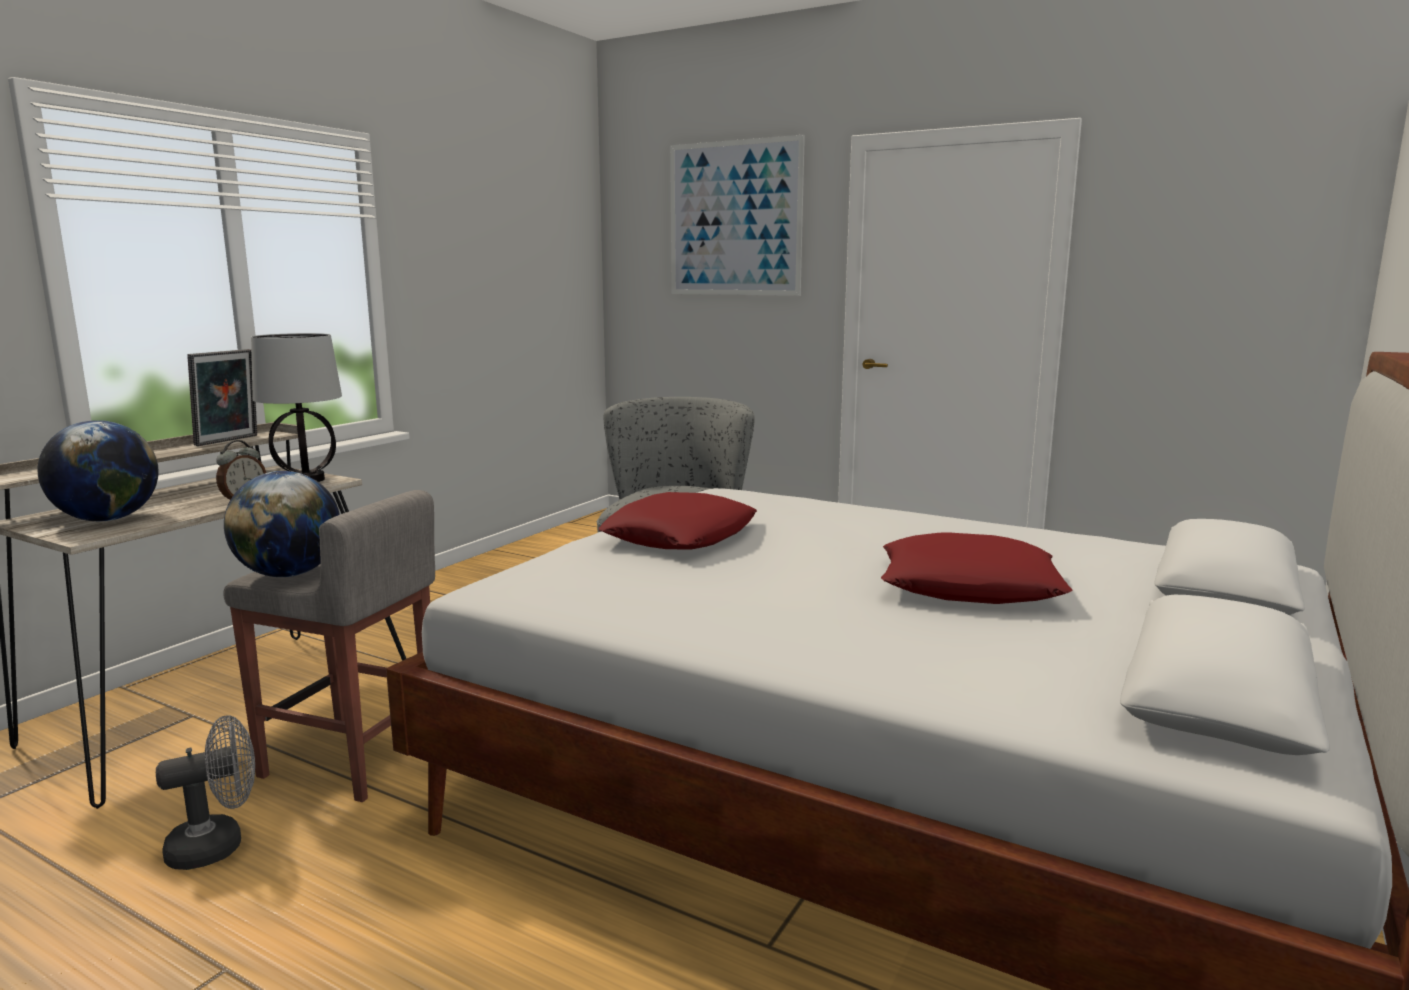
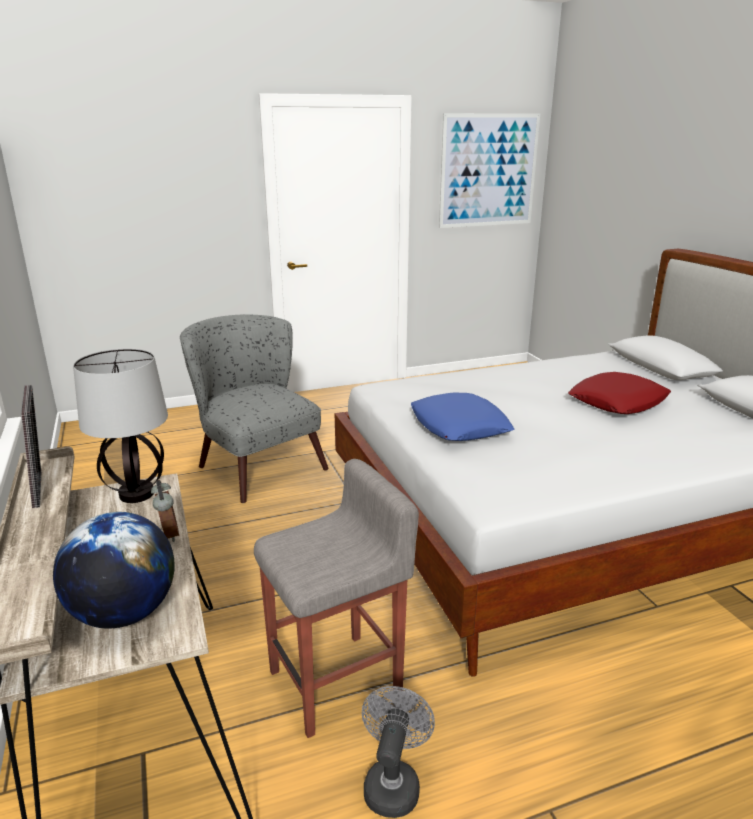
camera: 50 degrees left, 10 degrees up
globe [224,471,340,577] -> none
red pillow [598,492,757,550] -> blue pillow [411,392,514,441]
picture [670,135,805,296] -> picture moved to [439,113,540,228]

